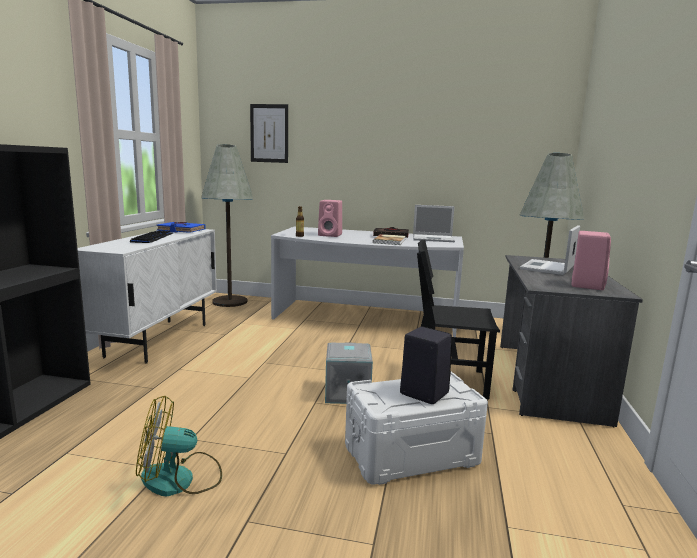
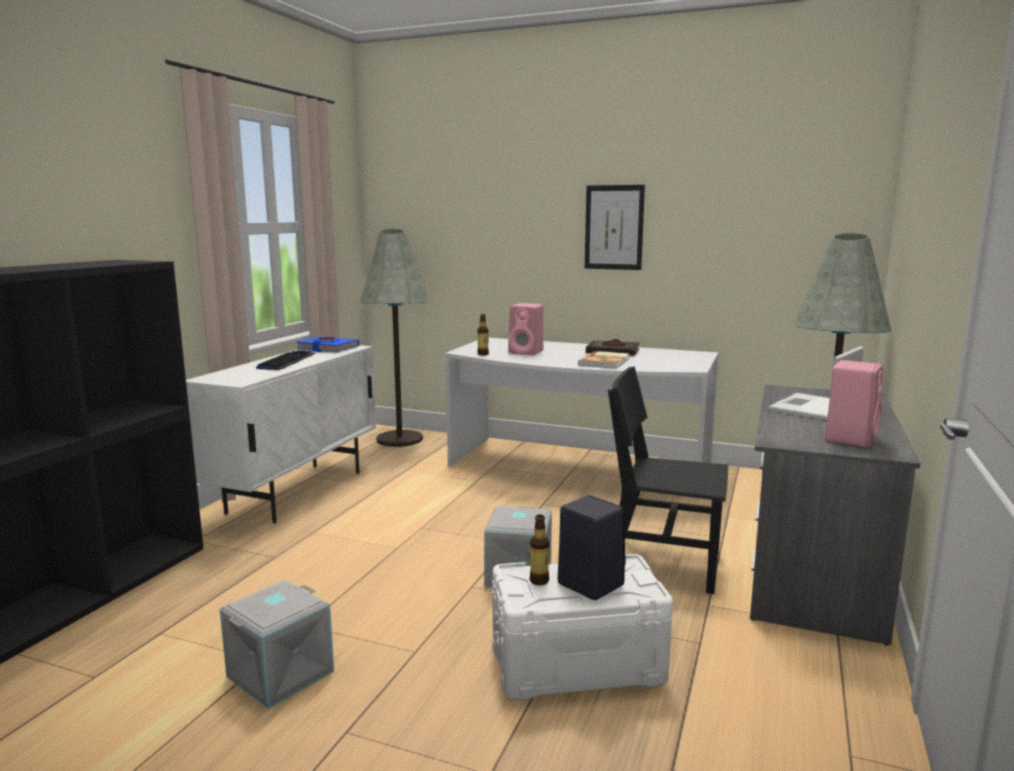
camera: 10 degrees right, 0 degrees up
fan [136,396,222,497] -> grey storage box [220,580,334,709]
picture [250,104,288,163] -> picture moved to [585,185,645,270]
laptop [413,205,455,242] -> none
none -> bottle [530,514,549,585]

